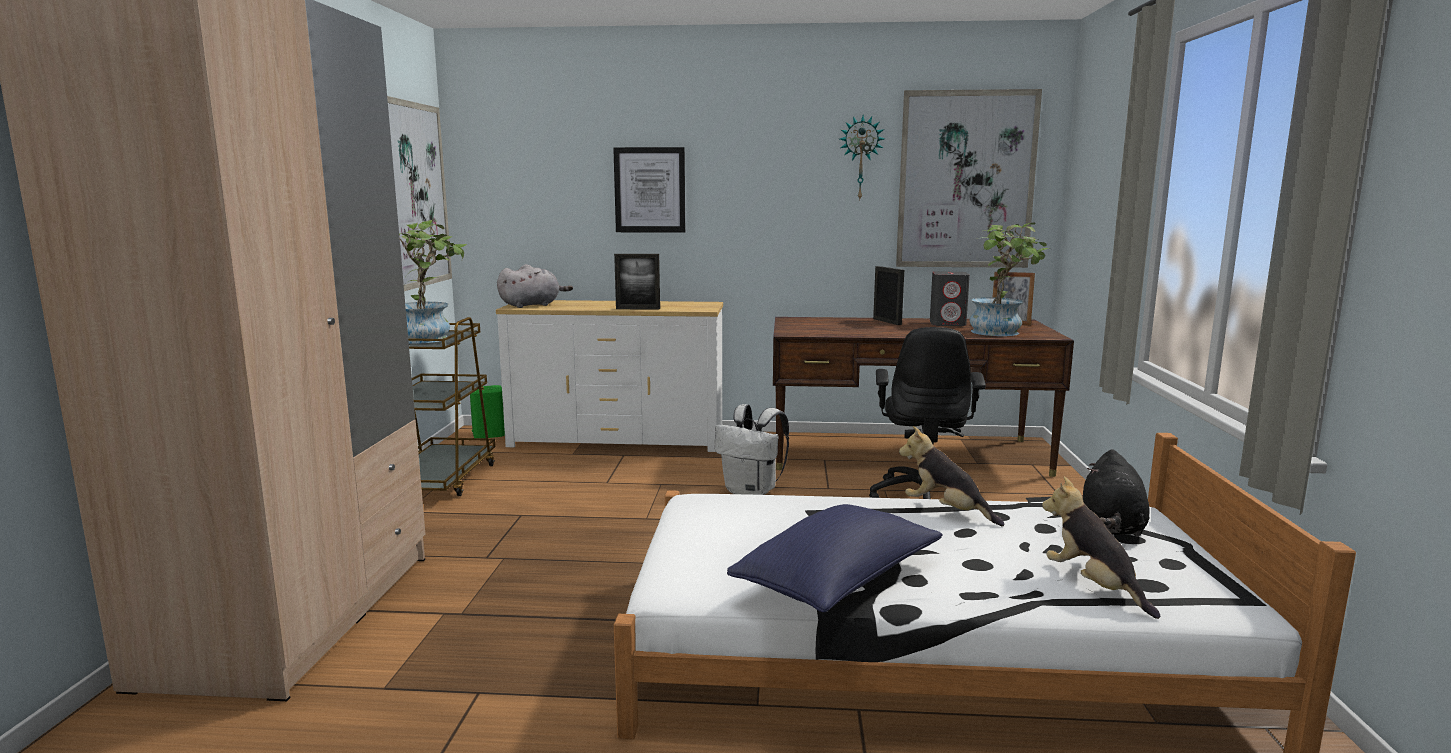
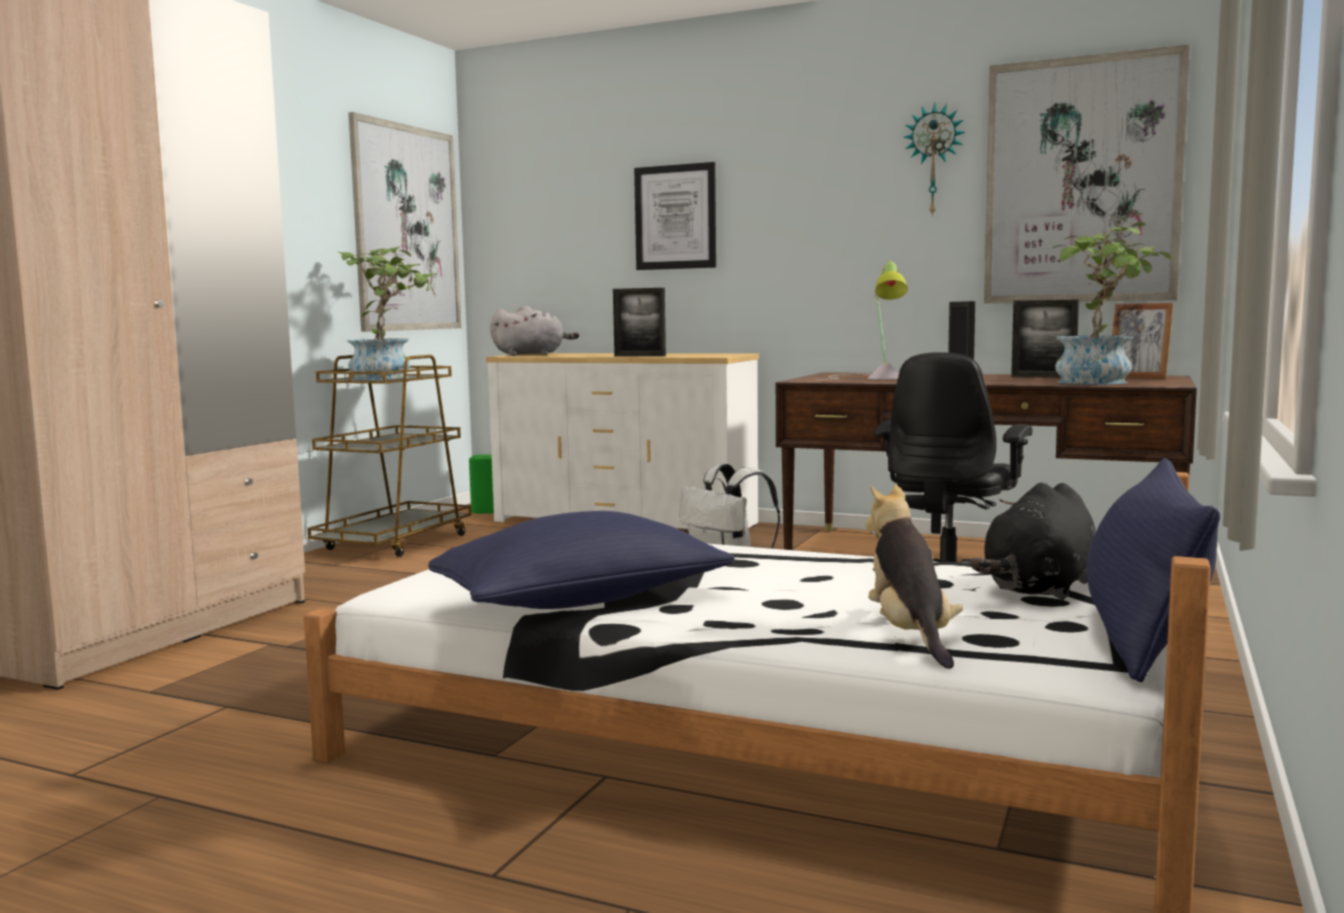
camera: 20 degrees right, 5 degrees down
plush toy [899,426,1005,526] -> none
grey speaker [930,271,970,326] -> picture frame [1011,299,1079,378]
none -> table lamp [818,260,908,380]
none -> blue pillow [1087,458,1220,682]

